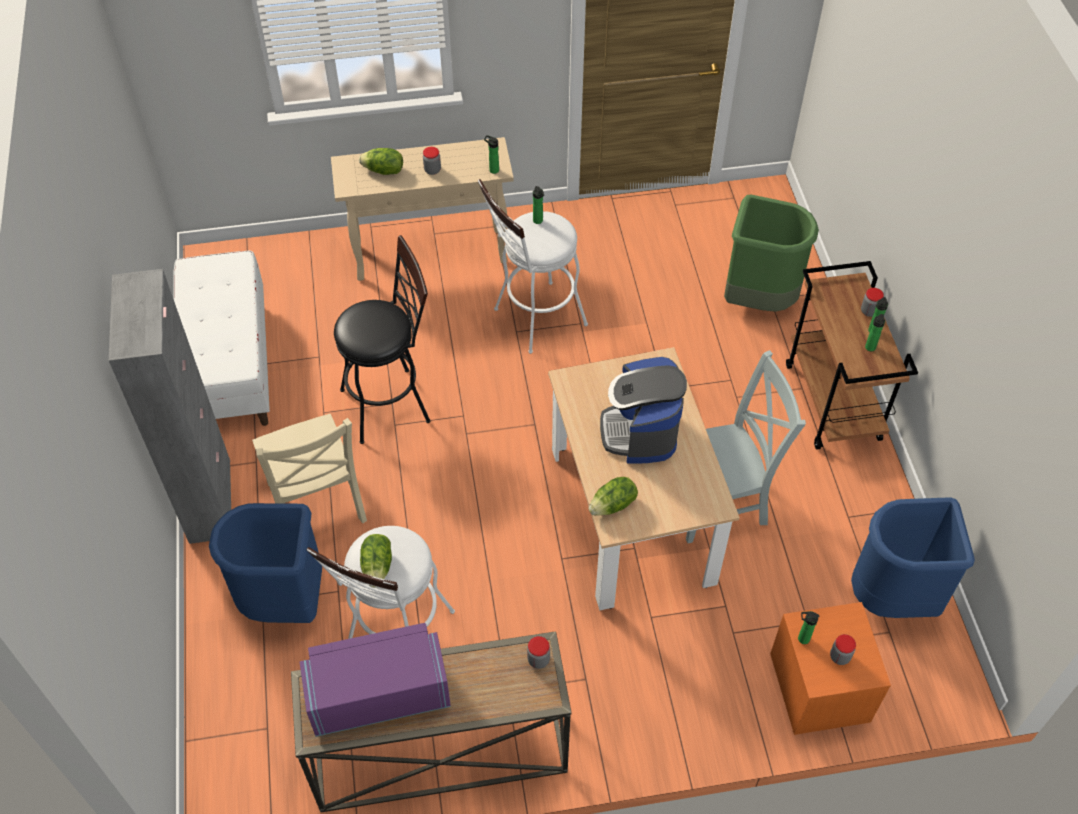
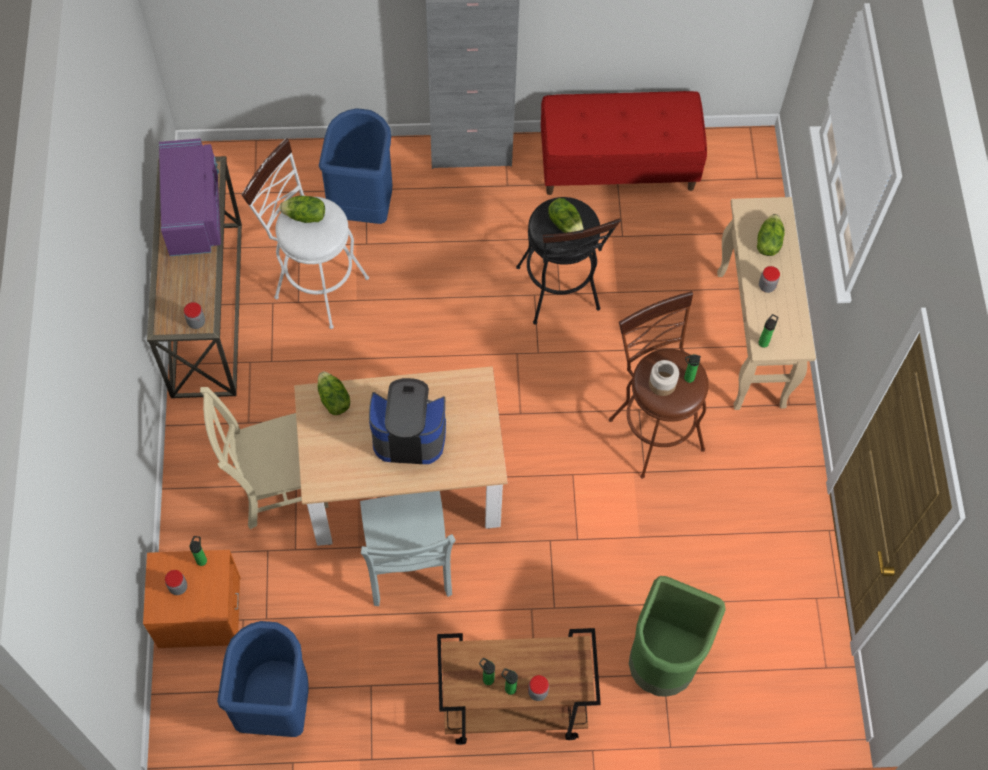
camera: 95 degrees right, 10 degrees up
white bench [173,250,270,426] -> red bench [541,91,707,195]
beige chair [252,414,367,523] -> beige chair moved to [200,387,329,529]
white stool [478,179,588,354] -> brown stool [609,291,709,479]
none -> lettuce [548,198,584,233]
none -> jar [649,360,679,396]

